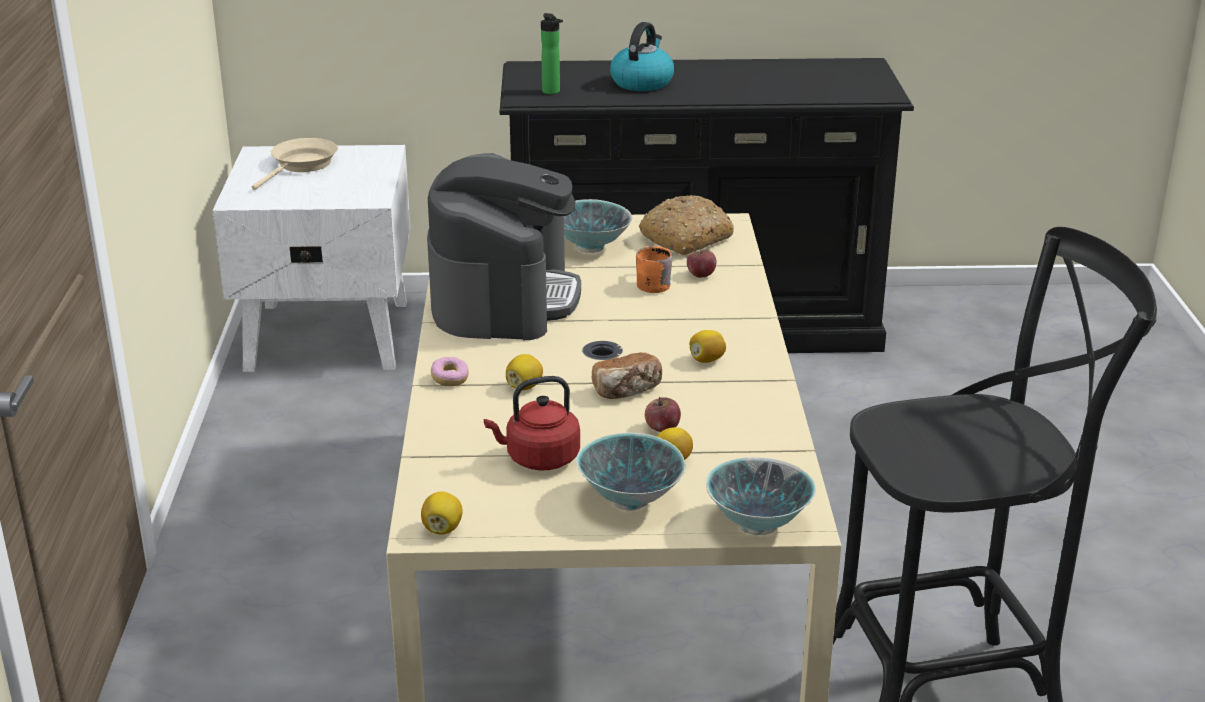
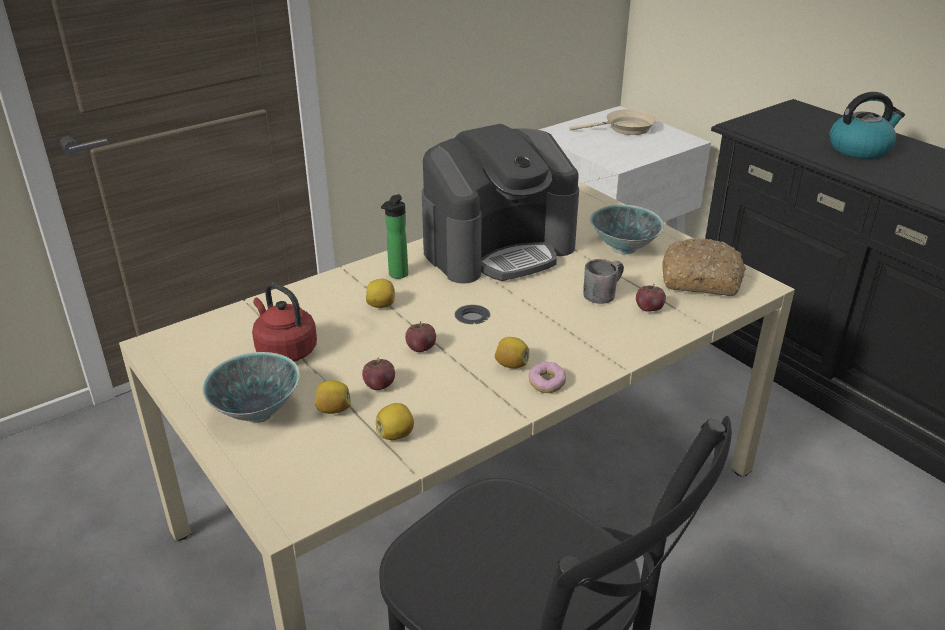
camera: 55 degrees right, 5 degrees up
lemon [421,492,463,535] -> lemon moved to [376,403,414,440]
donut [431,357,469,386] -> donut moved to [529,361,566,393]
bottle [541,13,563,94] -> bottle moved to [381,194,408,279]
bread [592,352,662,399] -> apple [405,321,436,352]
orange mug [636,246,672,293] -> grey mug [583,259,624,304]
bowl [706,457,816,535] -> none

